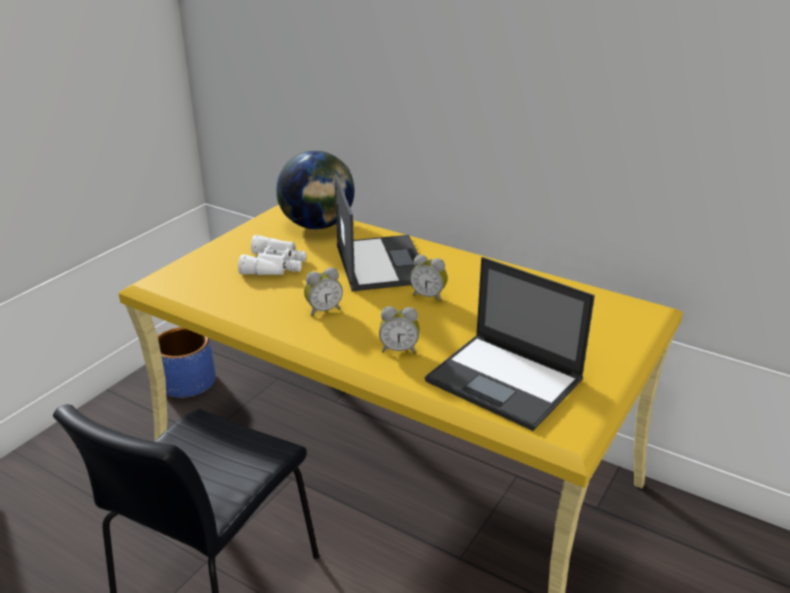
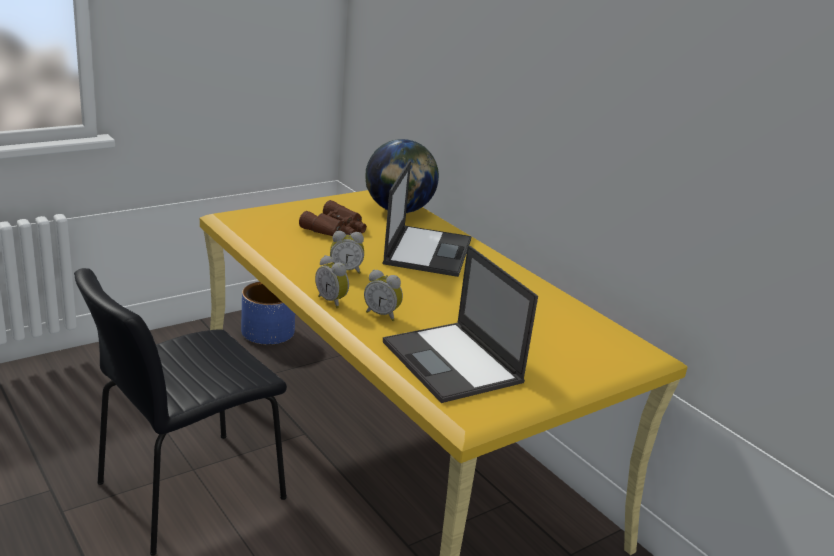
camera: 20 degrees right, 5 degrees down
white binoculars [238,235,307,275] -> brown binoculars [299,200,367,236]
alarm clock [410,255,448,302] -> alarm clock moved to [315,255,349,308]

